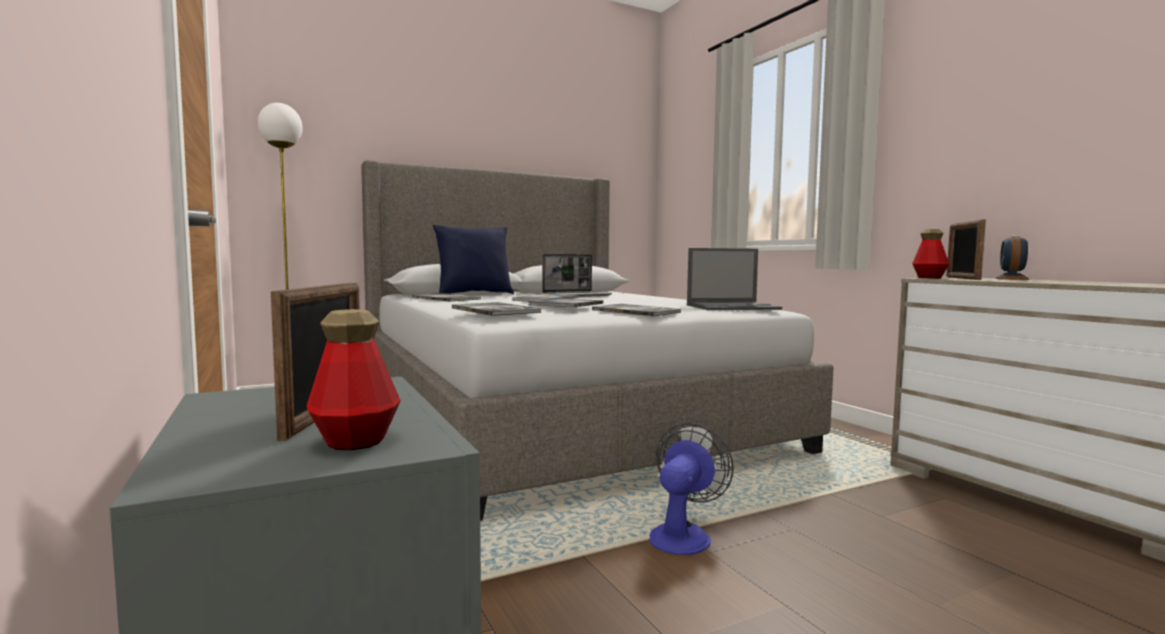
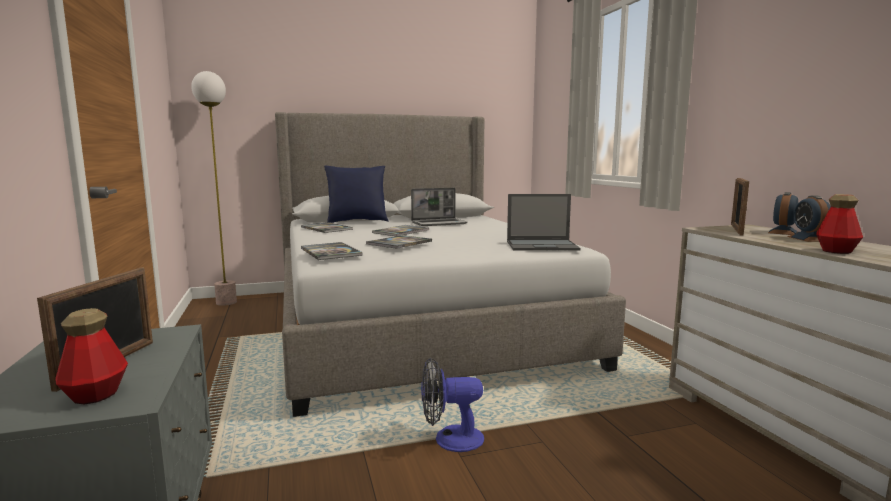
camera: 10 degrees right, 5 degrees up
book [592,304,681,316] -> none
fan [649,423,733,555] -> fan turned 135 degrees counterclockwise [421,358,484,452]
bottle [912,229,949,278] -> bottle moved to [816,194,863,254]
none -> alarm clock [787,196,831,242]

